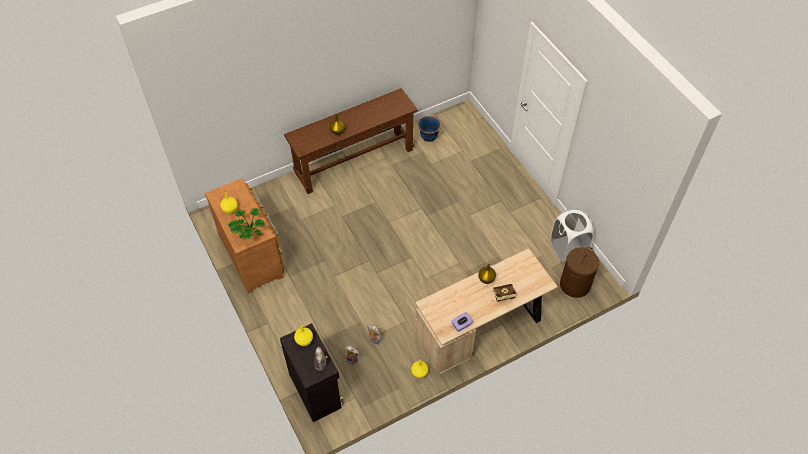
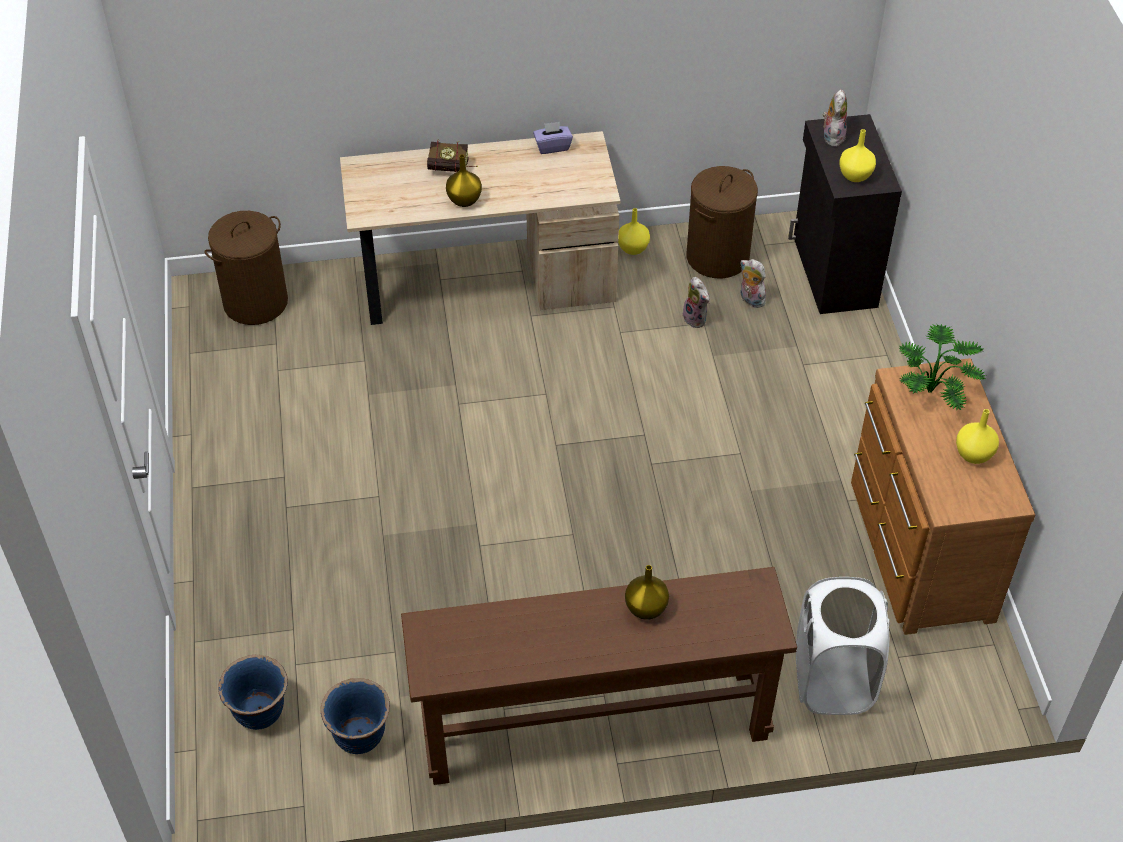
camera: 160 degrees left, 5 degrees down
white laundry basket [550,208,594,263] -> white laundry basket moved to [796,577,890,715]
none -> blue planter [218,655,288,730]
none -> brown laundry basket [687,166,758,279]

